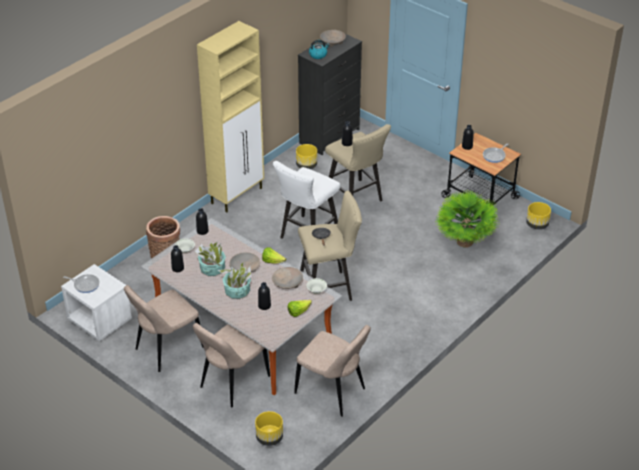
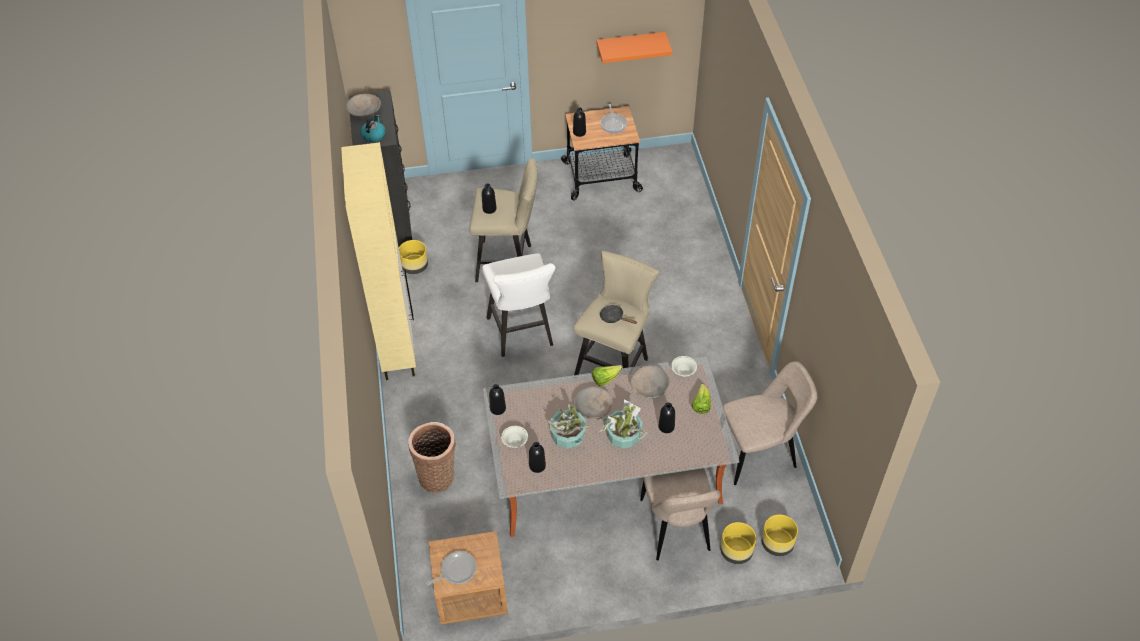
camera: 50 degrees left, 10 degrees up
white nightstand [61,264,132,341] -> brown nightstand [429,531,508,625]
beige chair [124,285,204,372] -> none
potted plant [436,190,499,247] -> none
yellow planter [526,202,551,230] -> yellow planter moved to [720,522,756,564]
none -> orange shelf [596,32,672,63]

